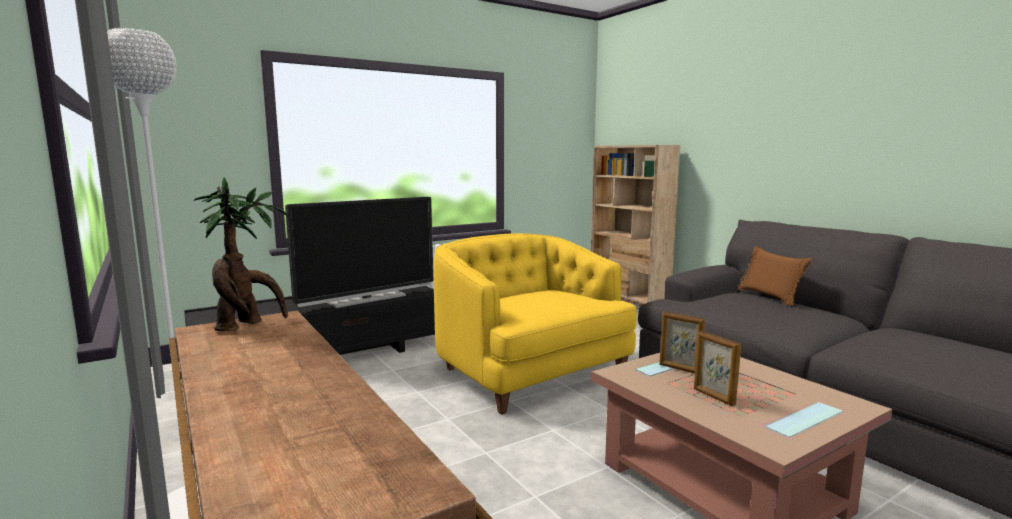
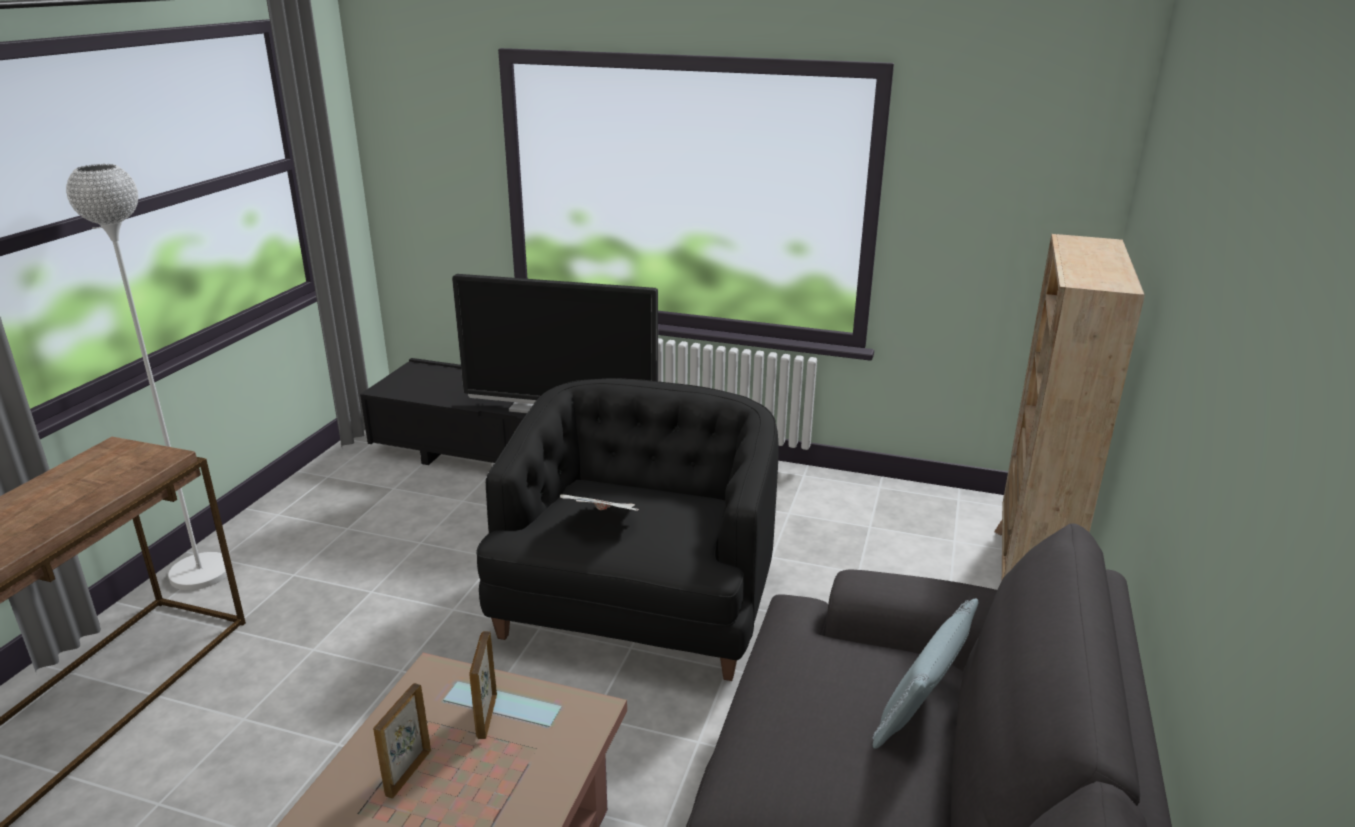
camera: 50 degrees right, 15 degrees up
potted plant [194,177,289,332] -> none
yellow armchair [434,233,637,415] -> black armchair [476,378,779,681]
brown pillow [738,246,812,307] -> blue pillow [872,598,978,749]
none -> newspaper [560,494,639,511]

